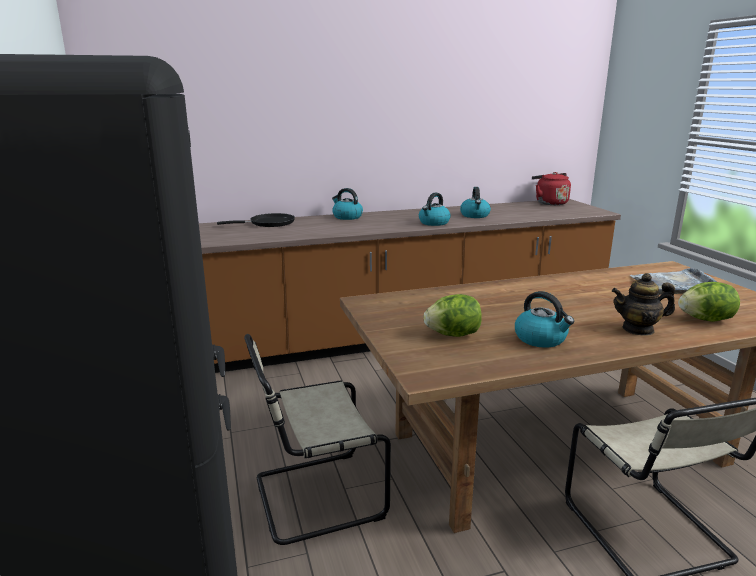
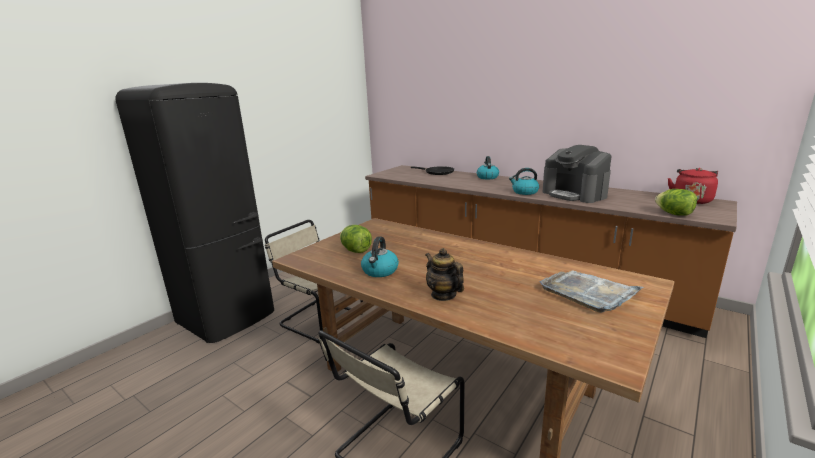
camera: 55 degrees right, 0 degrees up
kettle [460,187,491,218] -> coffee machine [543,145,612,203]
lettuce [678,282,740,322] -> lettuce moved to [655,189,697,215]

